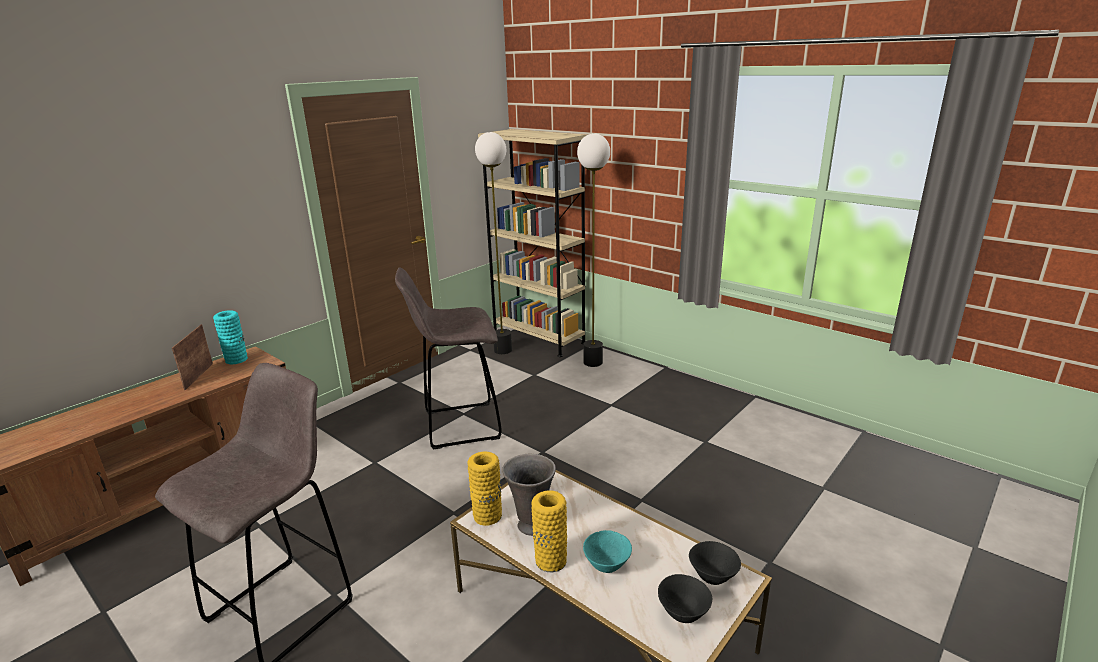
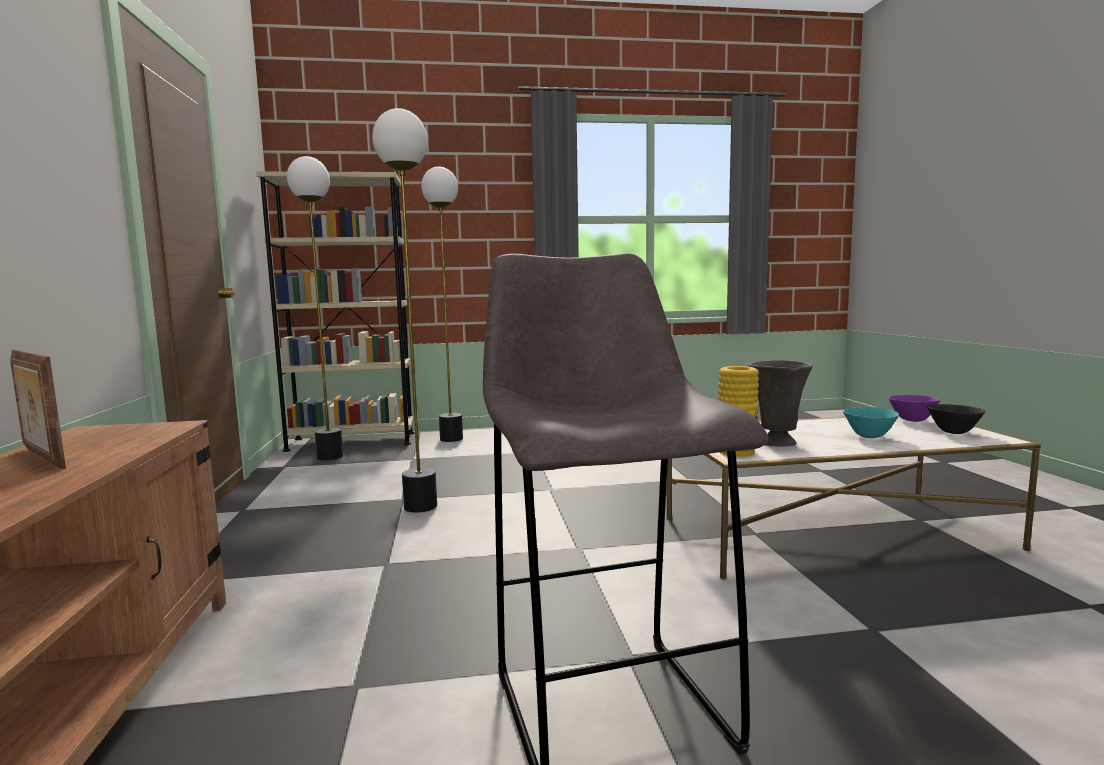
camera: 50 degrees left, 15 degrees down
turquoise vase [213,310,248,364] -> none
grey stool [395,267,502,450] -> floor lamp [372,108,437,513]
yellow vase [531,490,567,573] -> none
black bowl [689,541,741,585] -> purple bowl [889,395,940,422]

